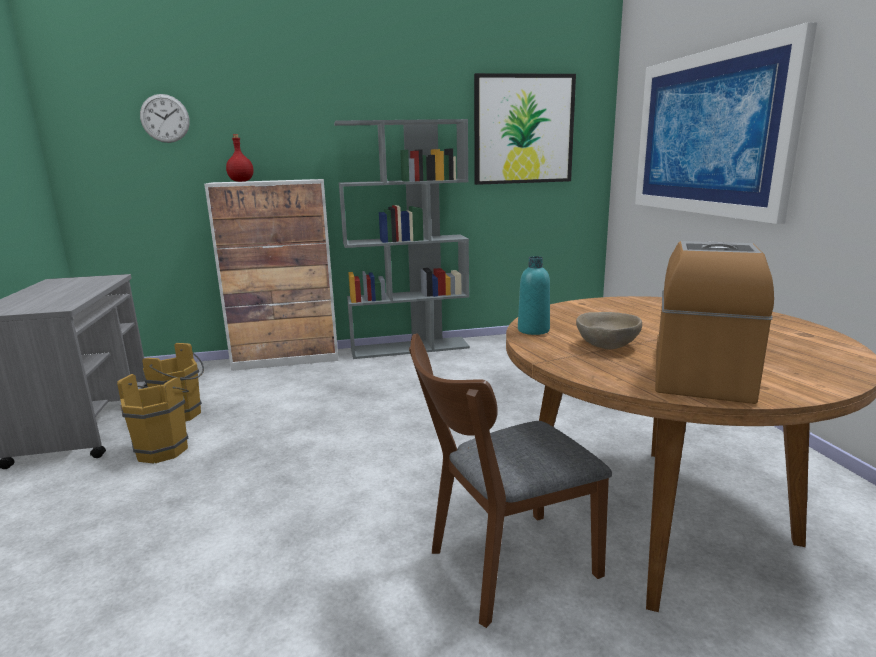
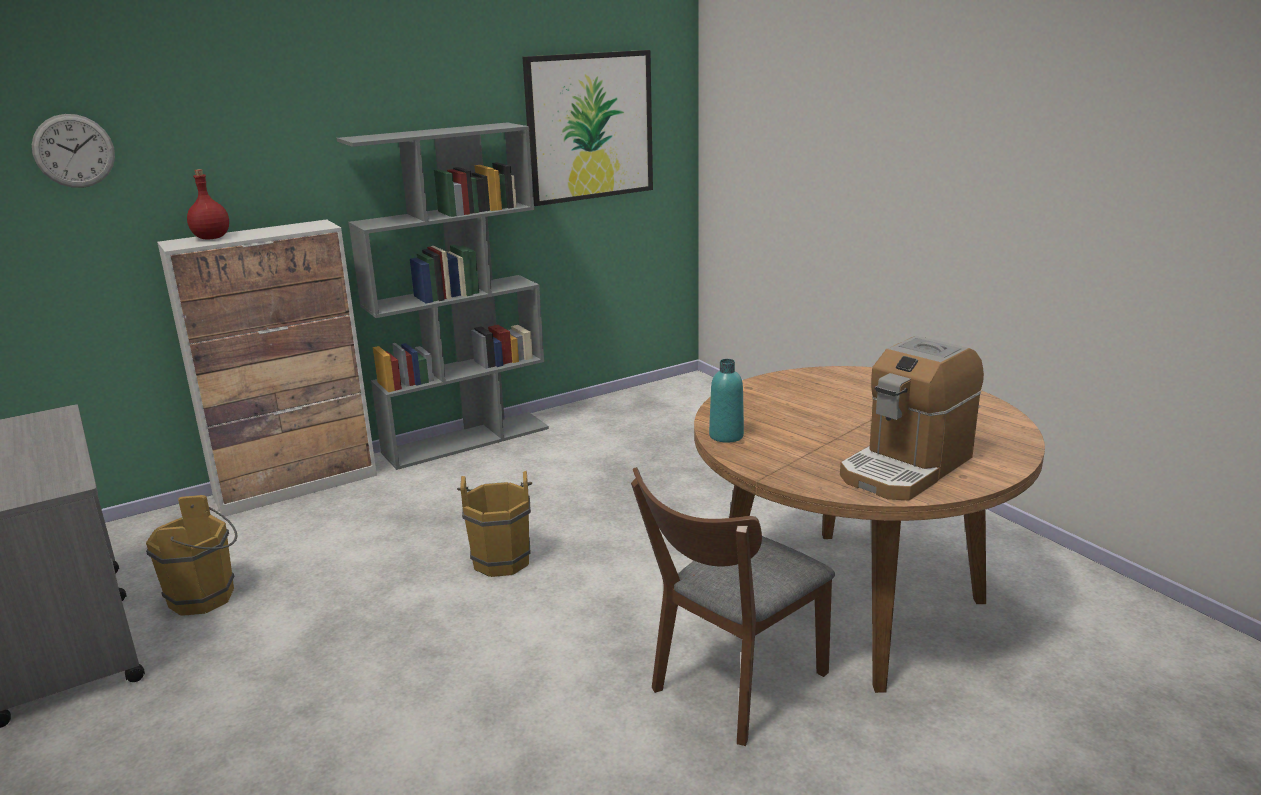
camera: 20 degrees left, 5 degrees up
brown bucket [117,374,189,464] -> brown bucket moved to [457,471,532,577]
beige bowl [576,312,642,349] -> none
picture [635,22,817,224] -> none
coffee machine [655,241,774,404] -> coffee machine turned 135 degrees counterclockwise [840,336,984,501]

